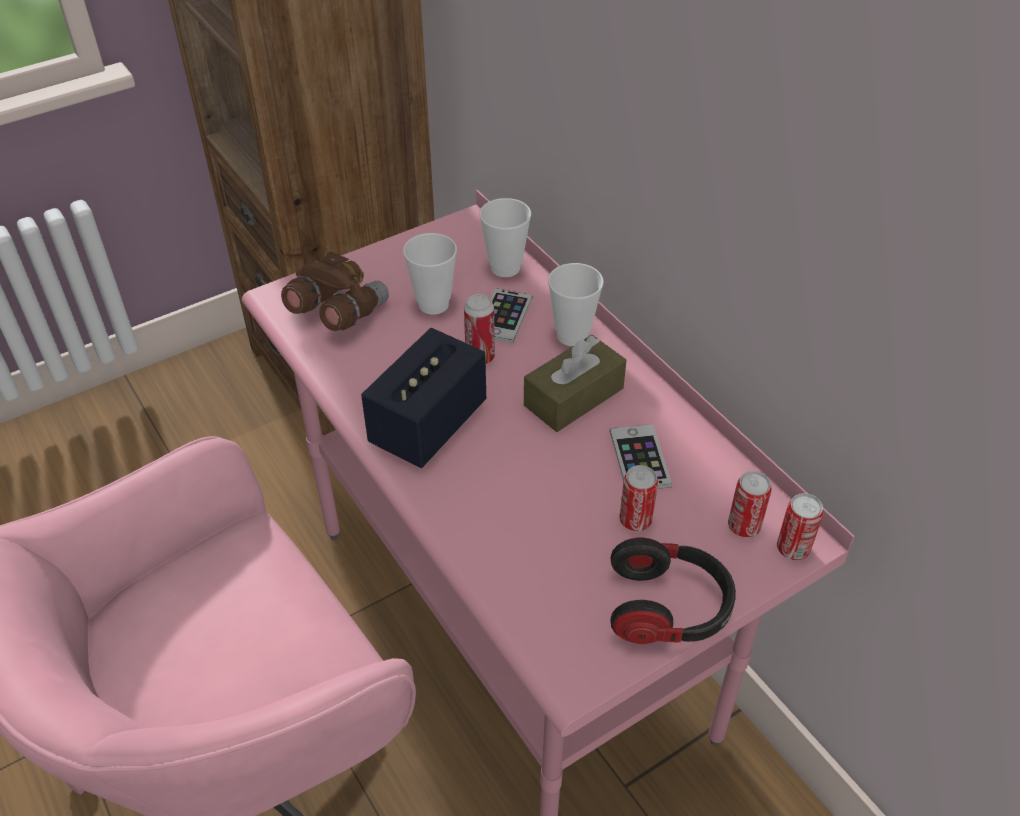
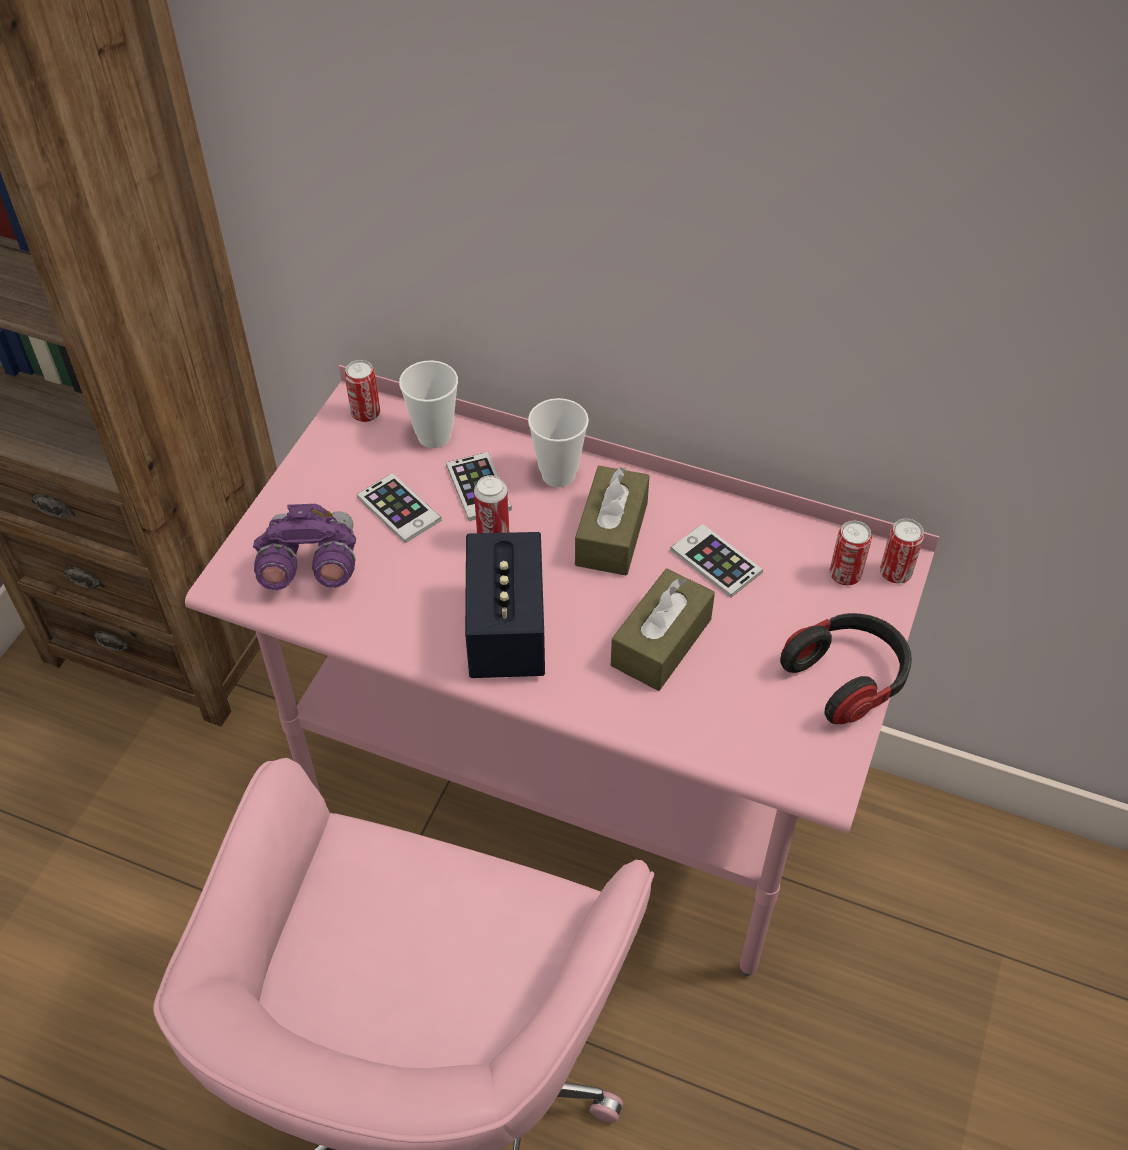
camera: 35 degrees left, 5 degrees up
brown binoculars [281,251,389,331] -> purple binoculars [253,504,356,590]
cup [403,233,457,315] -> phone [357,473,441,543]
can [619,465,658,531] -> can moved to [345,360,380,422]
none -> brown tissue box [611,569,715,691]

